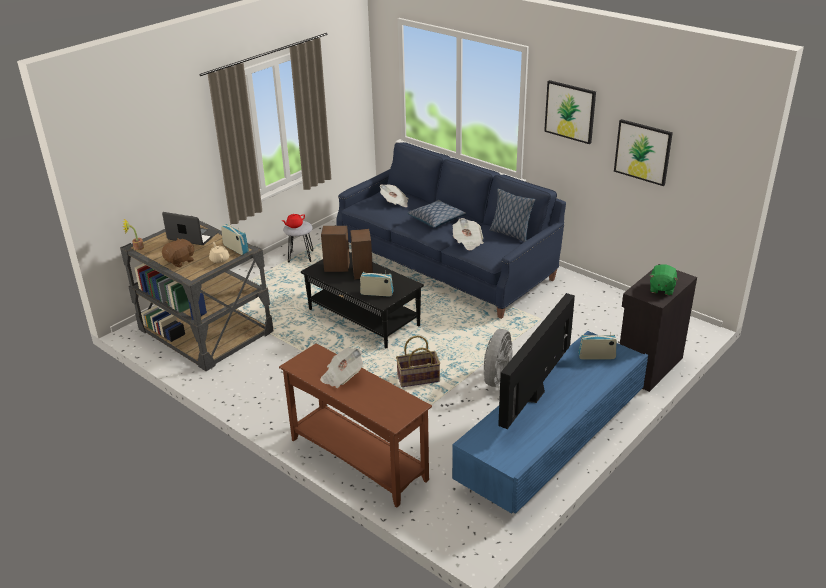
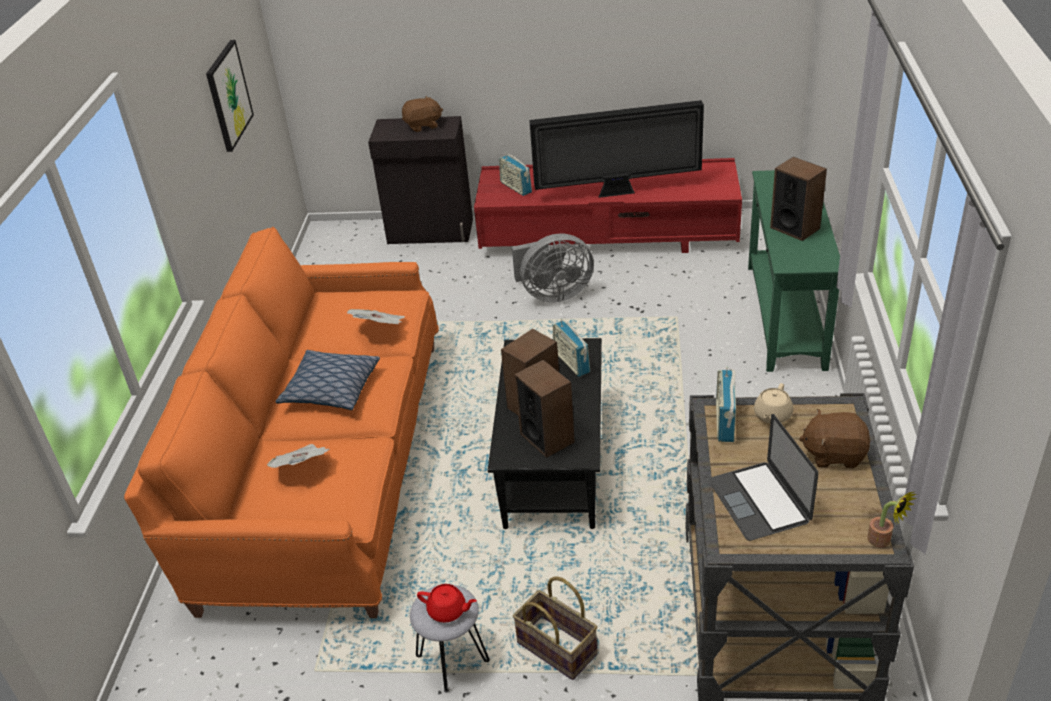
camera: 125 degrees left, 5 degrees up
brown console table [279,343,432,508] -> green console table [748,170,840,372]
newspaper [320,348,363,388] -> speaker [770,157,827,241]
blue sofa [336,142,566,319] -> orange sofa [124,227,439,618]
basket [396,335,440,387] -> basket moved to [513,577,597,680]
blue tv stand [452,331,648,514] -> red tv stand [474,158,742,253]
pillow [489,189,536,242] -> none
picture [544,80,596,144] -> none
green plush toy [650,264,678,295] -> brown plush toy [402,96,443,132]

